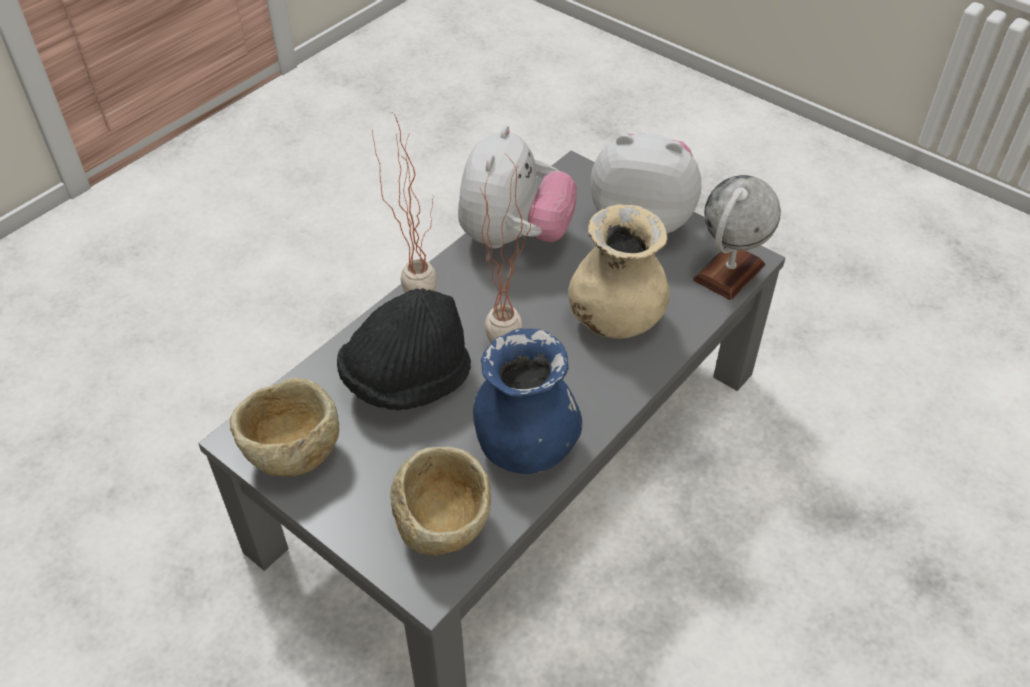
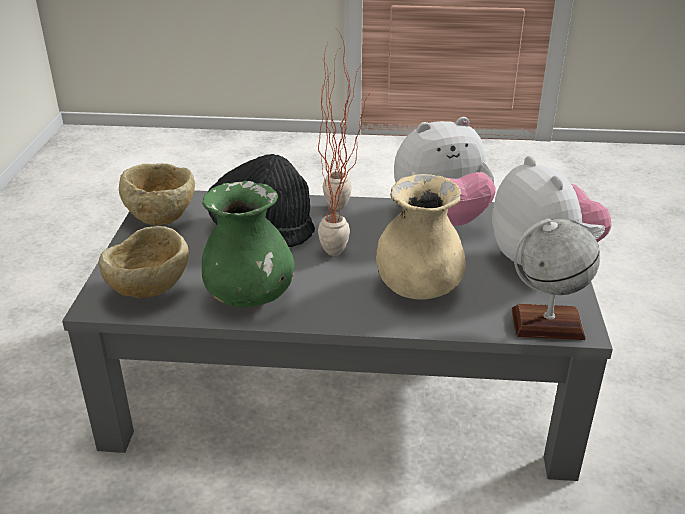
camera: 55 degrees right, 15 degrees down
blue vase [473,329,582,474] -> green vase [202,181,295,307]

